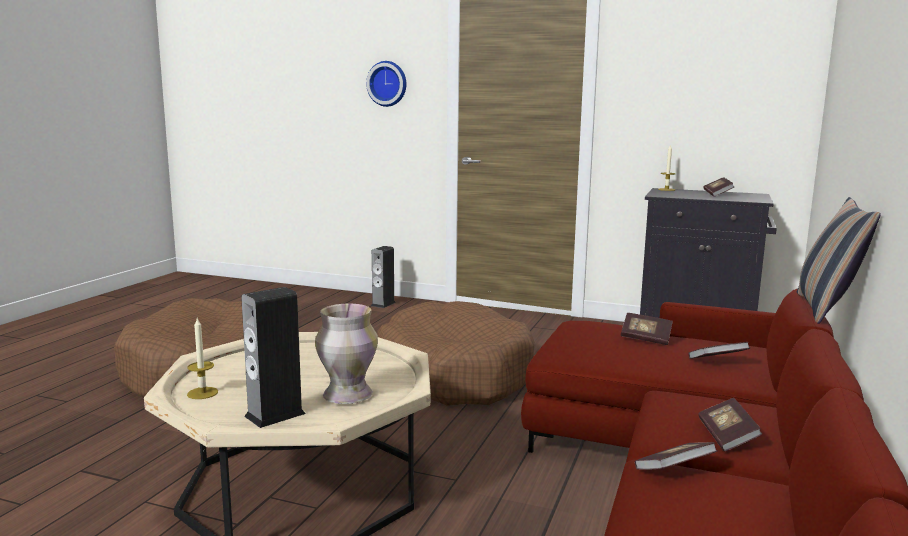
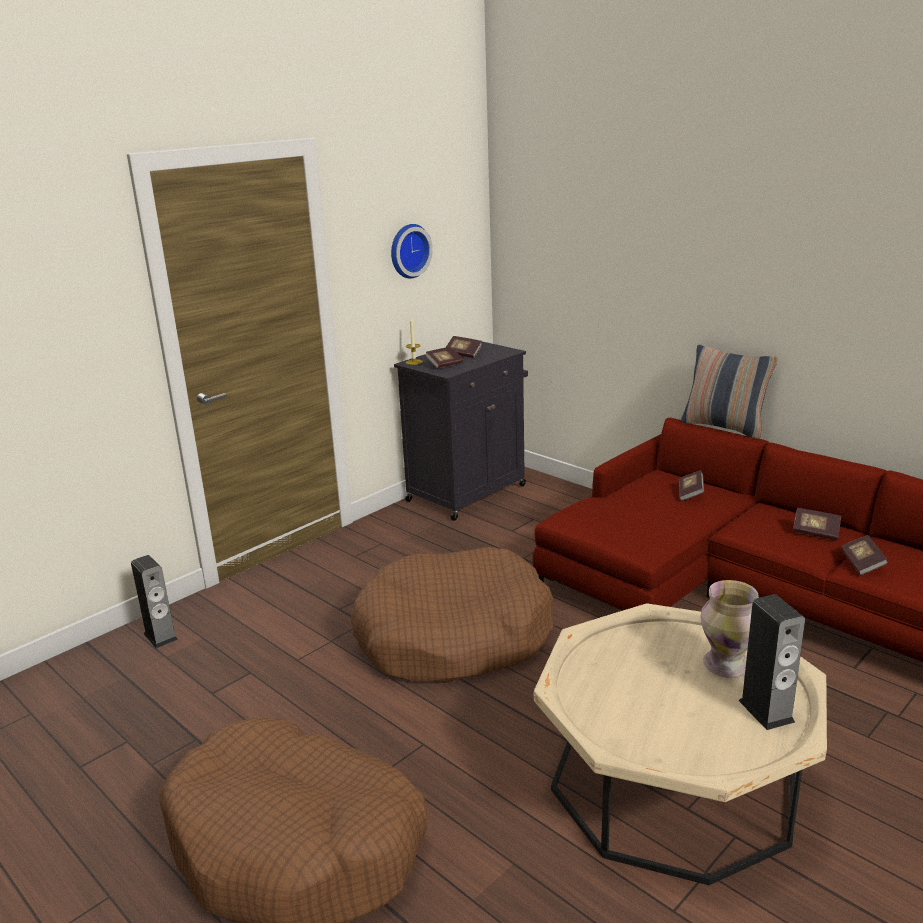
camera: 65 degrees left, 10 degrees up
candle [187,318,218,399] -> none
wall clock [366,61,407,107] -> wall clock moved to [391,224,433,279]
book [621,313,673,345] -> book moved to [425,347,463,369]

